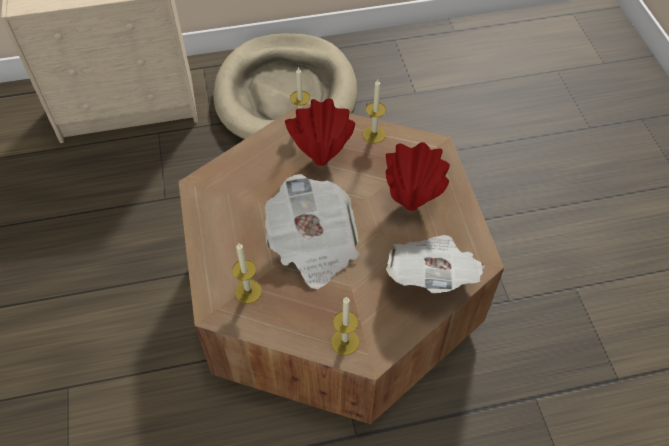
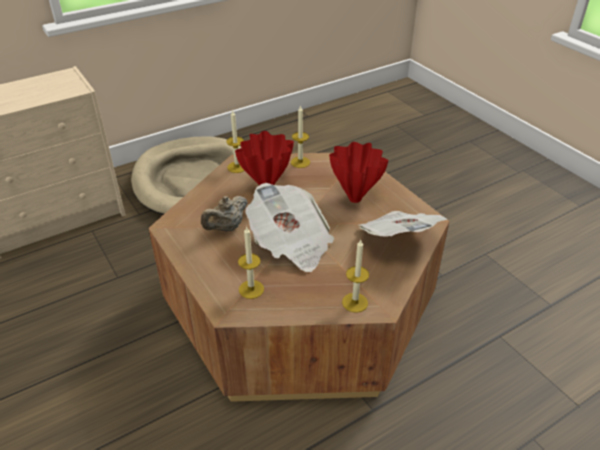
camera: 20 degrees left, 15 degrees down
none -> beige teapot [201,196,248,232]

